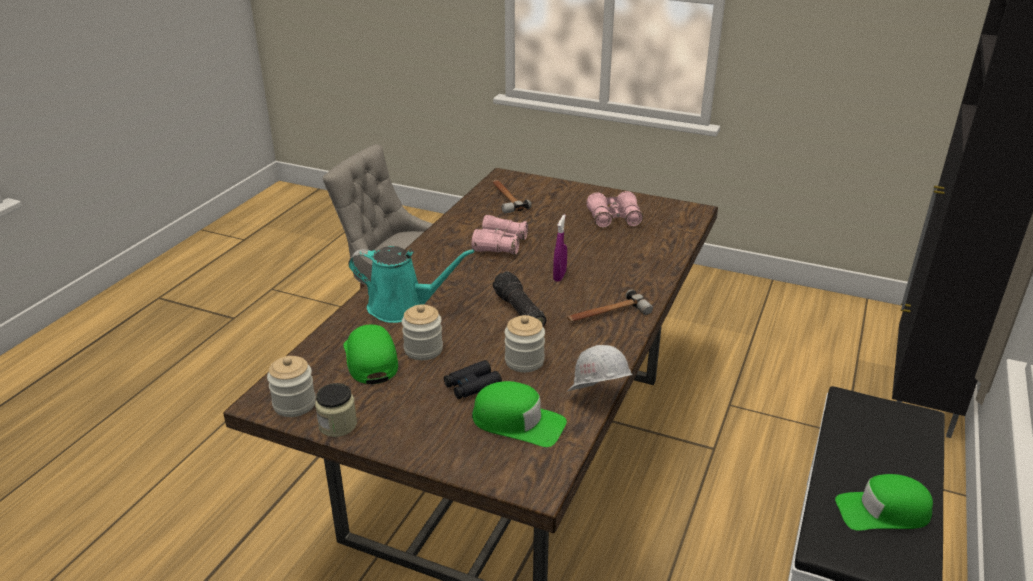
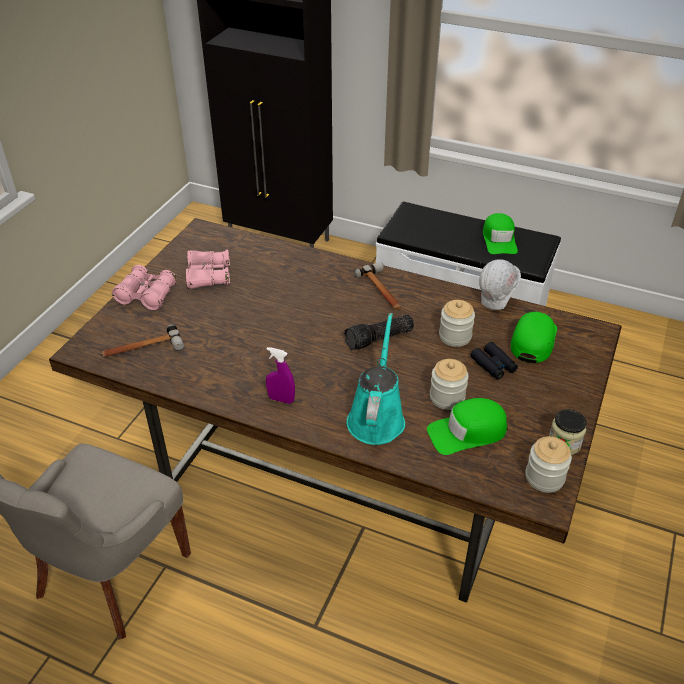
camera: 90 degrees left, 10 degrees up
pink binoculars [471,215,529,255] -> pink binoculars moved to [112,265,177,310]
purple spray bottle [553,214,567,282] -> purple spray bottle moved to [266,347,295,404]

